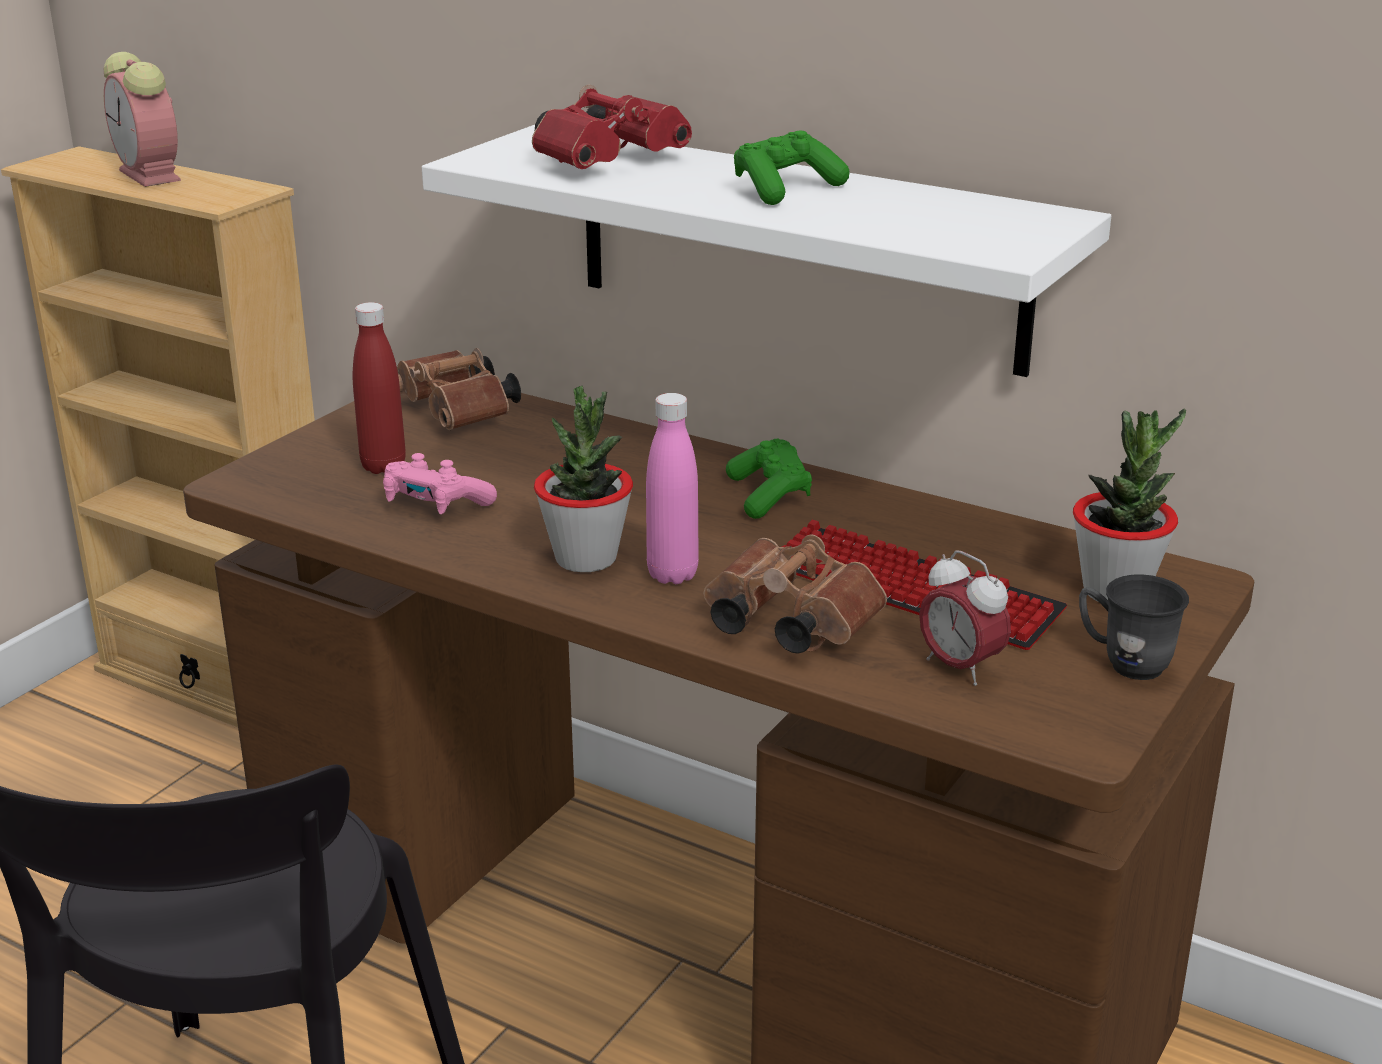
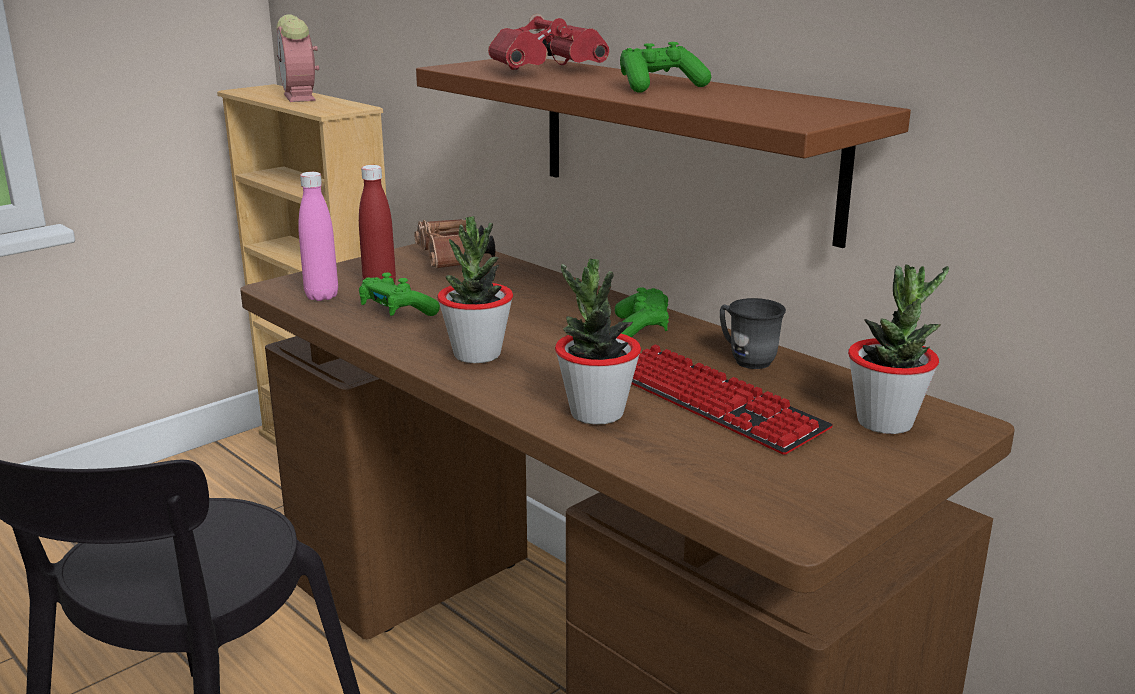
camera: 15 degrees right, 5 degrees down
pink game controller [383,453,497,514] -> green game controller [359,272,440,316]
white shelf [422,125,1111,377] -> brown shelf [416,59,911,248]
pink bottle [646,393,699,584] -> pink bottle moved to [298,172,338,301]
brown binoculars [704,535,887,654] -> potted plant [555,258,641,425]
alarm clock [919,550,1011,686] -> none
grey mug [1079,574,1189,680] -> grey mug moved to [720,298,786,369]

